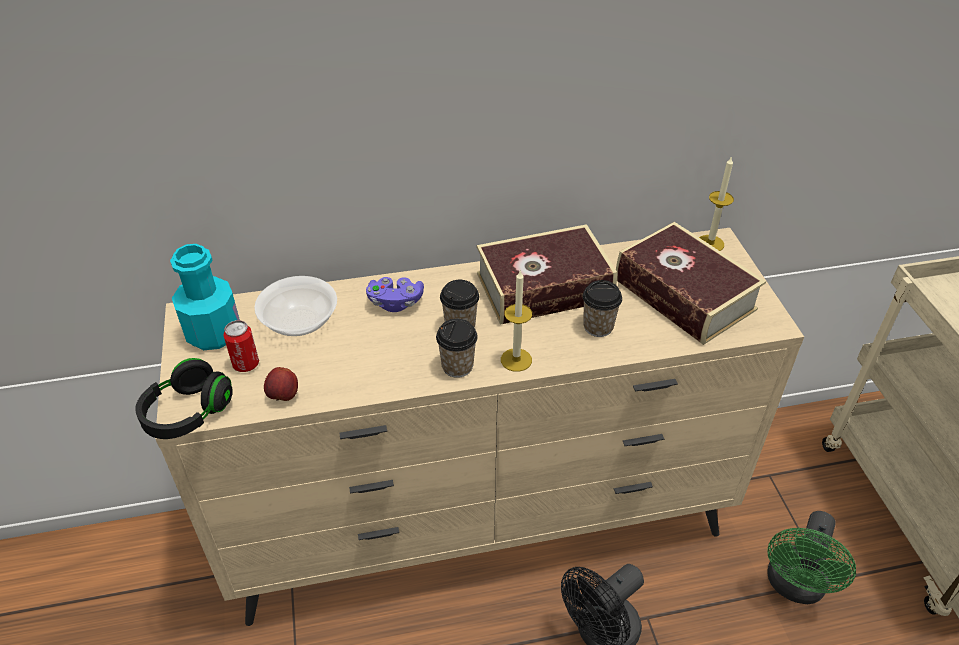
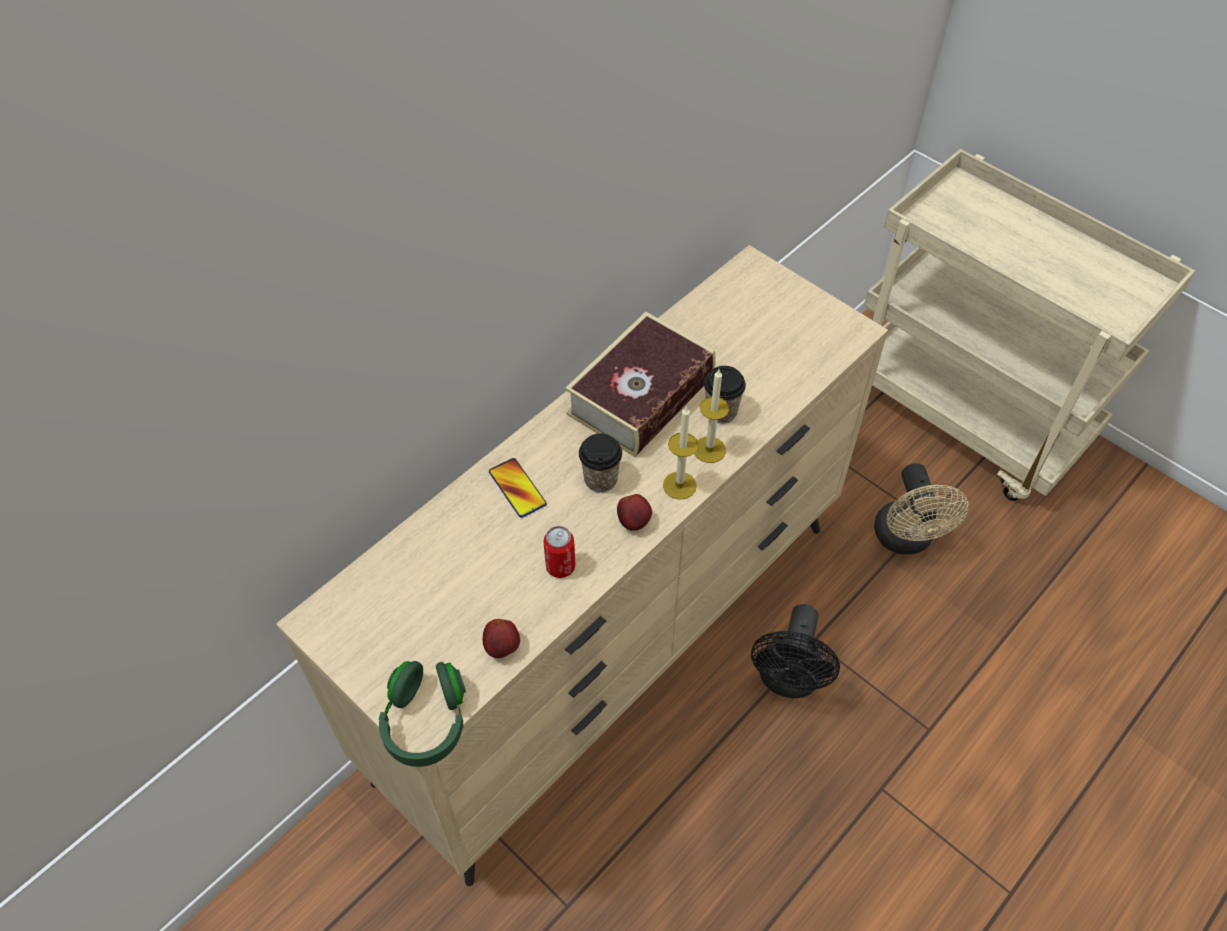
camera: 35 degrees left, 10 degrees up
black headphones [135,358,233,439] -> green headphones [379,661,466,767]
turquoise bottle [170,244,240,350] -> none
can [223,320,259,372] -> can moved to [543,526,575,578]
bowl [254,276,337,336] -> none
purple game controller [366,277,424,312] -> phone [489,458,547,518]
cup [436,319,478,378] -> apple [617,494,652,531]
book [616,222,766,345] -> none
candle [699,156,734,251] -> candle moved to [694,370,729,463]
green fan [767,511,856,604] -> beige fan [874,463,969,554]

